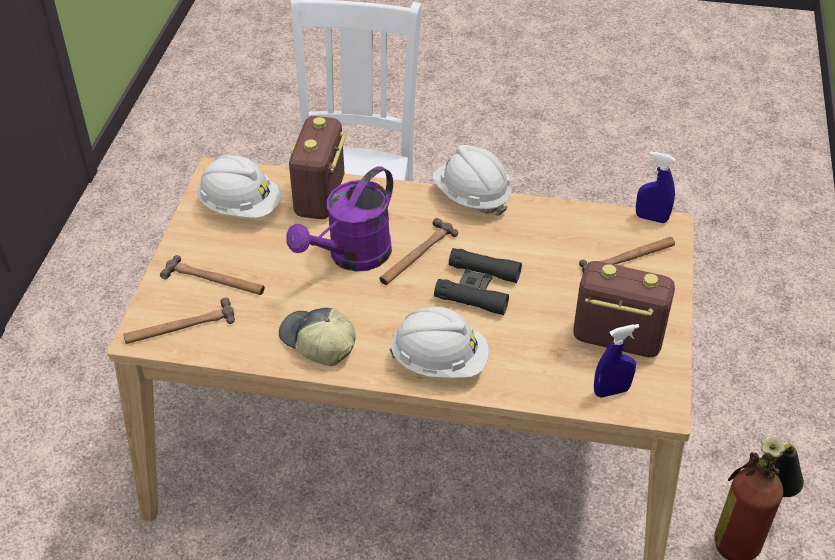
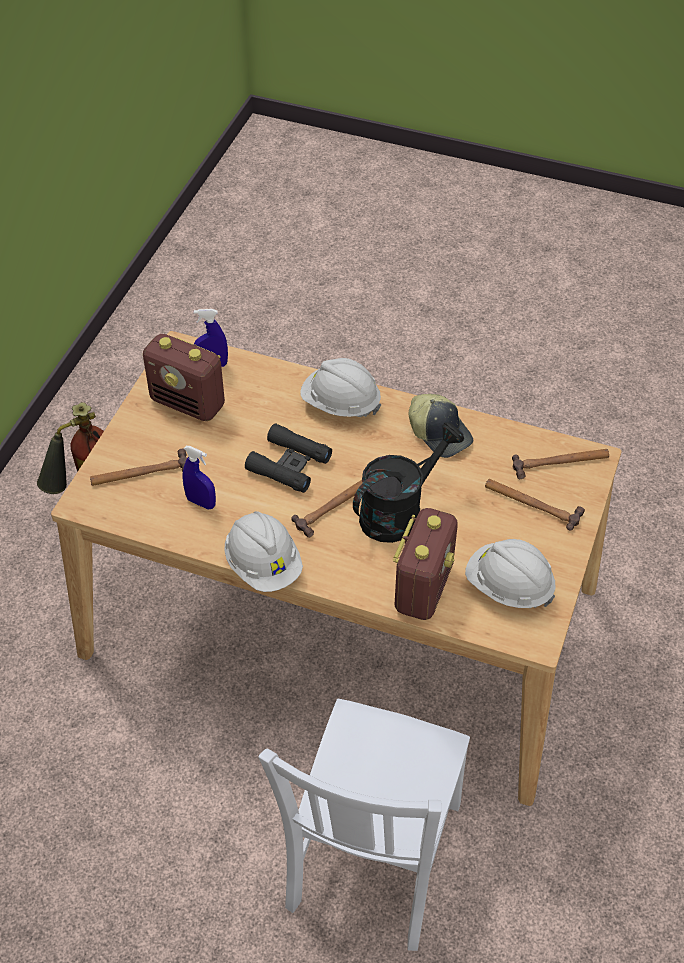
camera: 170 degrees left, 5 degrees up
purple watering can [286,166,393,271] -> black watering can [353,422,464,543]
blue spray bottle [636,151,675,223] -> blue spray bottle moved to [182,446,216,510]

